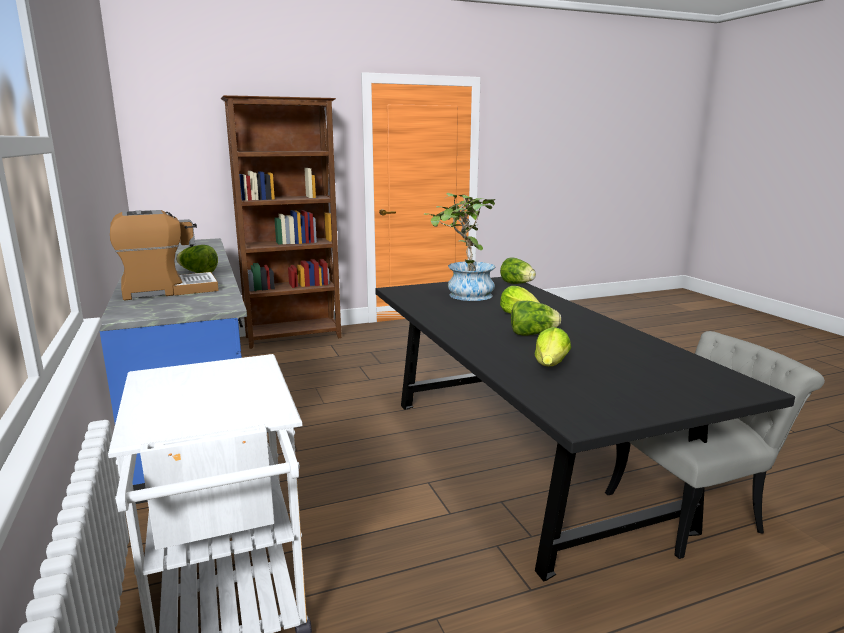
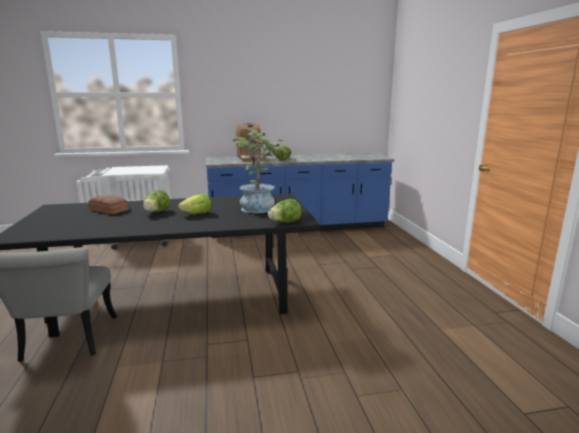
camera: 100 degrees right, 0 degrees up
brown bookcase [221,95,341,349] -> none
lettuce [535,327,571,366] -> bread [88,195,129,214]

